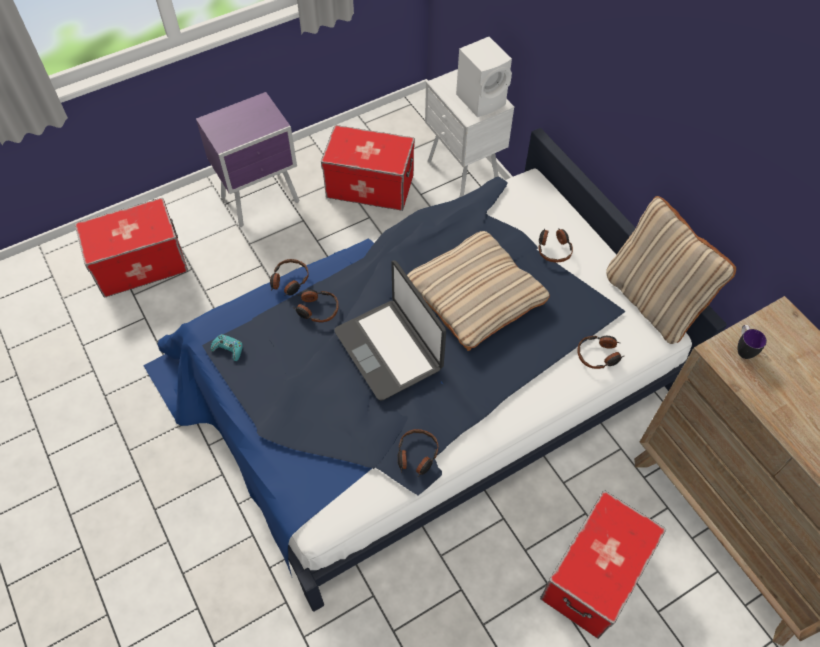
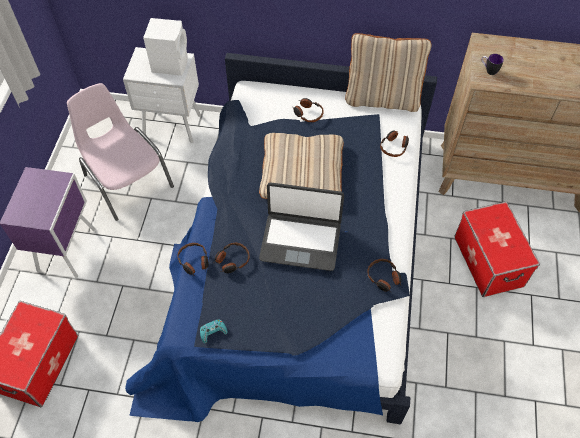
camera: 50 degrees left, 0 degrees up
storage box [321,125,415,211] -> pink chair [67,83,174,221]

